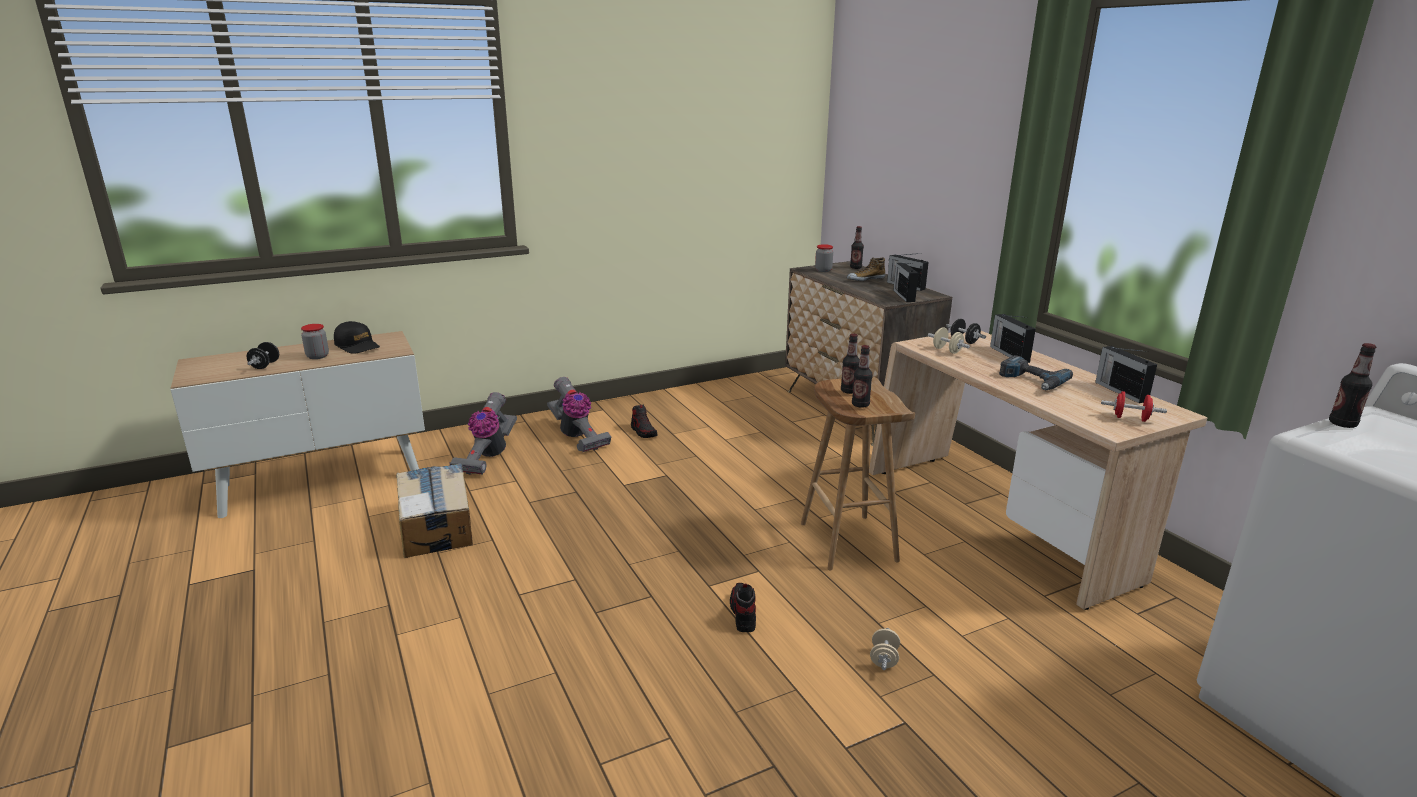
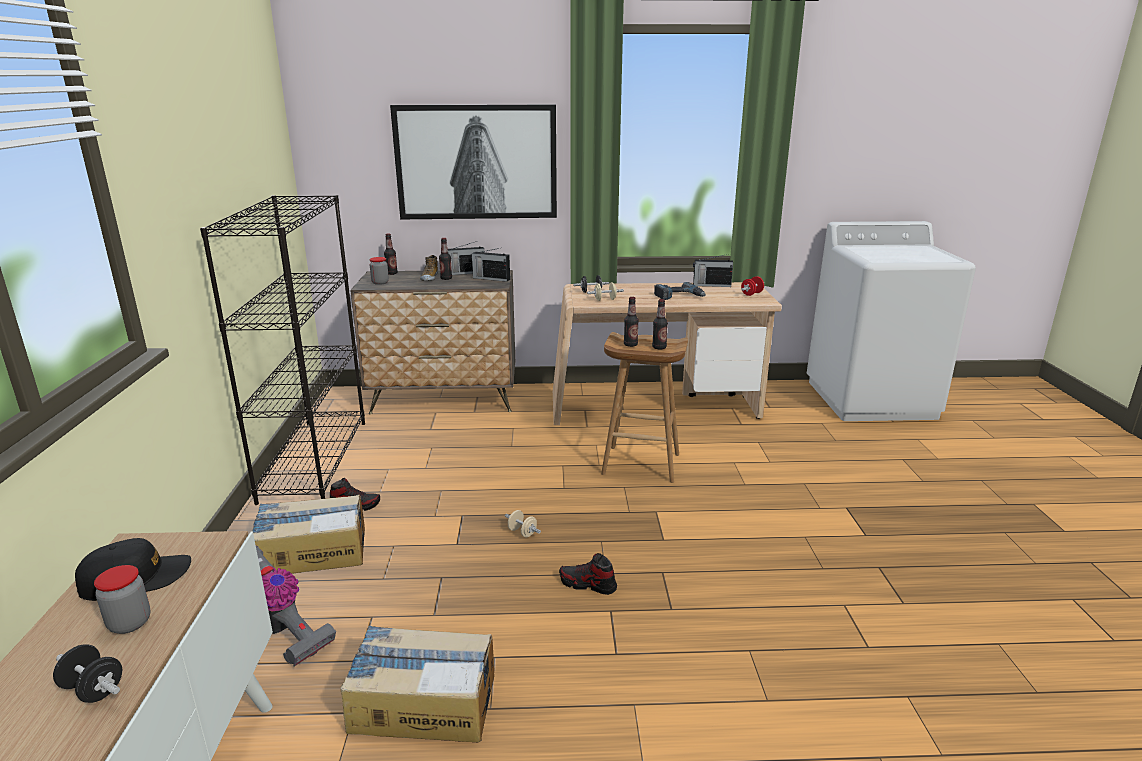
camera: 65 degrees left, 0 degrees up
vacuum cleaner [547,377,611,452] -> cardboard box [252,495,365,574]
shoe [730,583,756,632] -> shoe moved to [559,553,617,595]
beige dumbbell [870,628,900,670] -> beige dumbbell moved to [505,510,541,537]
radio [990,314,1036,363] -> none
bottle [1329,343,1376,428] -> bottle moved to [439,238,452,280]
none -> black bookcase [200,195,365,505]
none -> picture [390,105,557,219]

